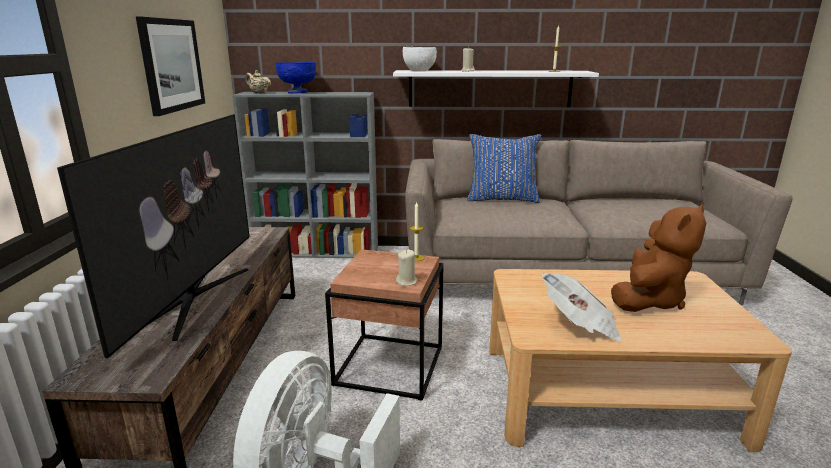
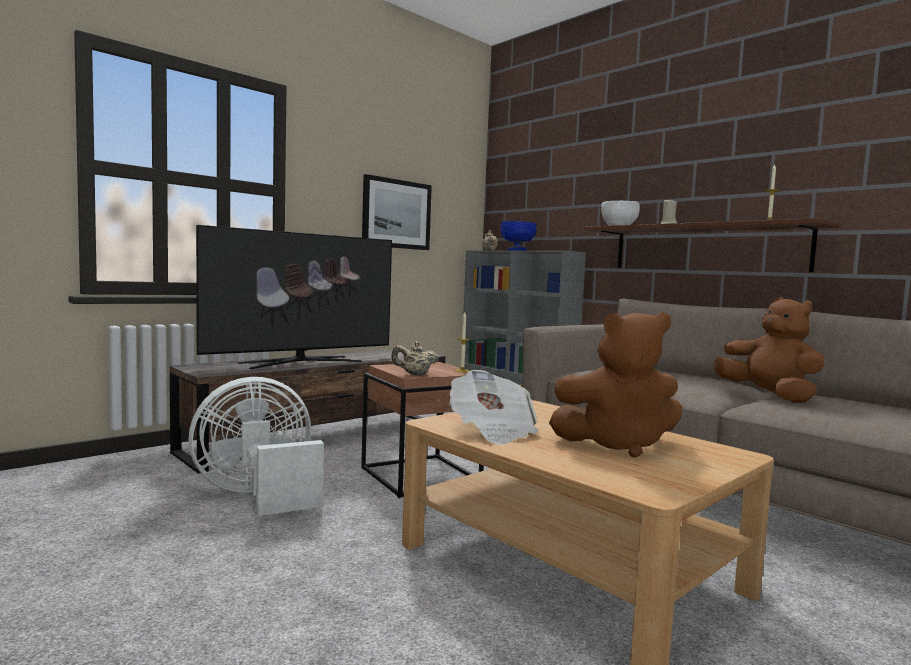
camera: 45 degrees right, 15 degrees down
white shelf [393,70,599,107] -> brown shelf [584,218,839,272]
beige candle [396,250,417,286] -> beige teapot [391,341,439,375]
blue pillow [467,134,541,203] -> none
none -> brown plush toy [713,297,825,403]

